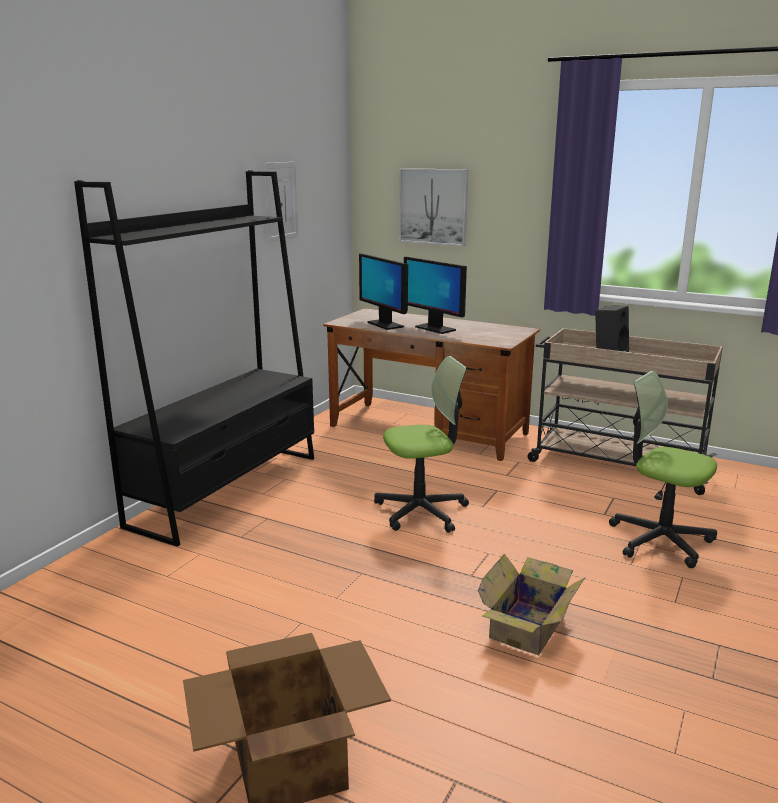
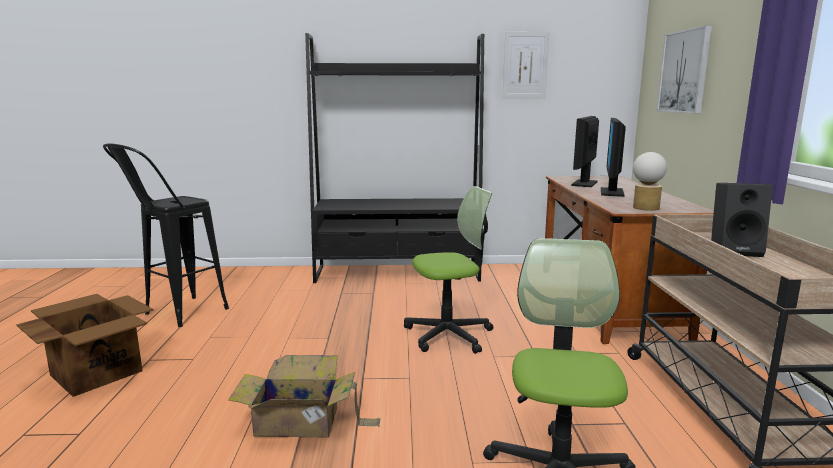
camera: 60 degrees right, 5 degrees down
office chair [374,356,469,533] -> office chair turned 60 degrees counterclockwise [404,186,493,354]
none -> black stool [103,143,229,327]
none -> table lamp [633,152,667,211]

